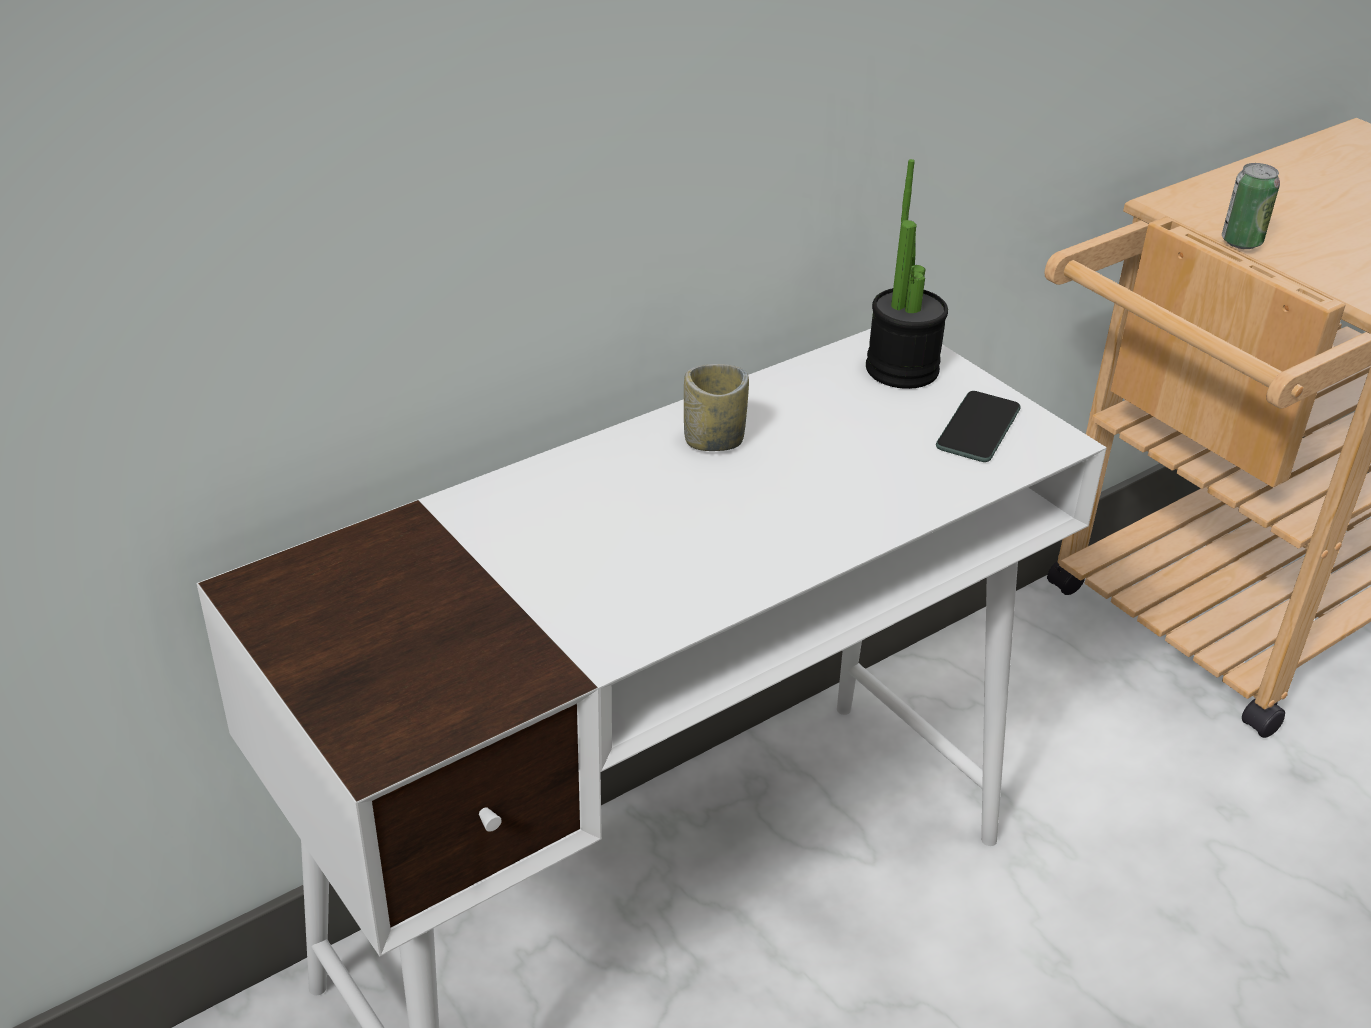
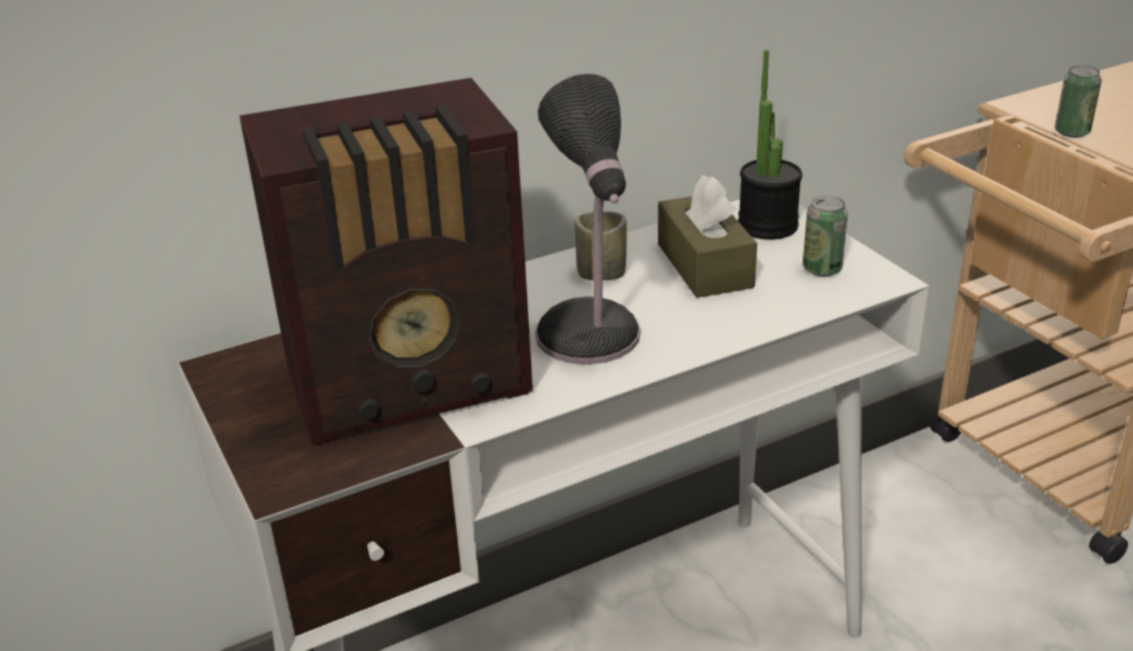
camera: 10 degrees right, 5 degrees down
phone [936,391,1021,462] -> can [803,196,848,276]
none -> radio [240,78,533,445]
none -> table lamp [535,74,640,365]
none -> brown tissue box [658,175,757,298]

